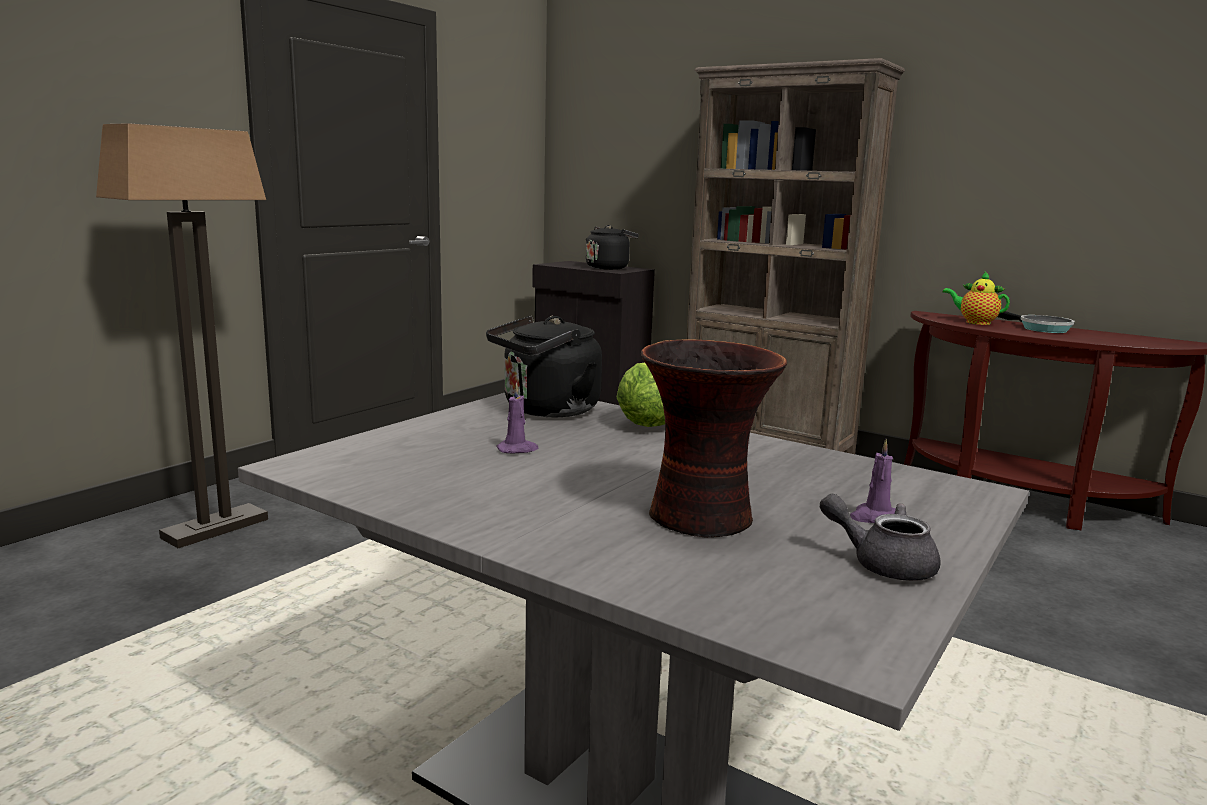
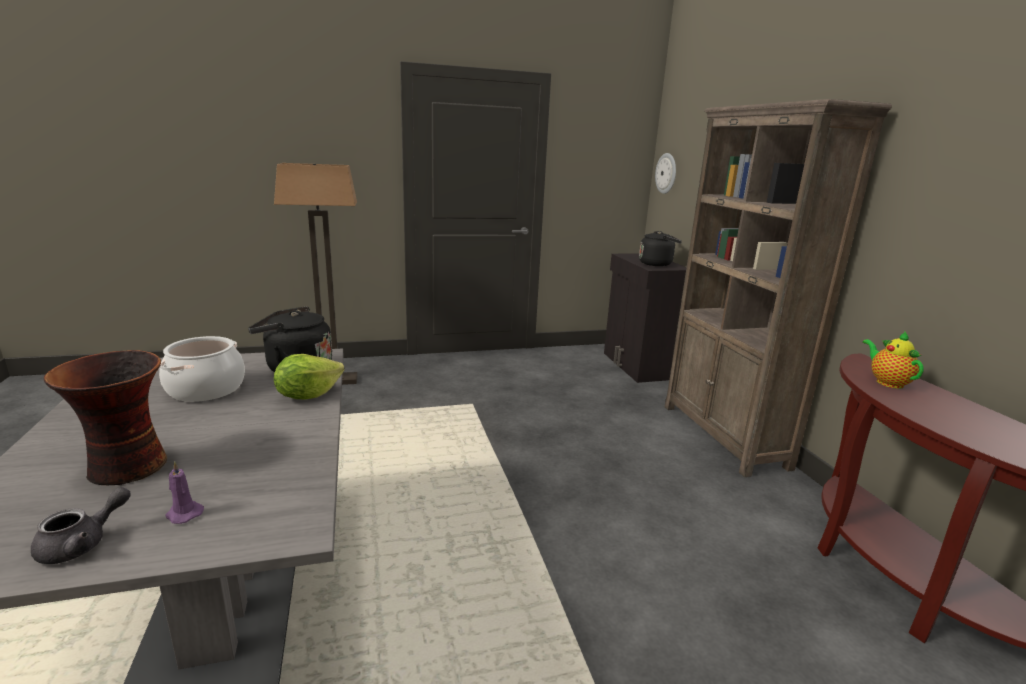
camera: 40 degrees right, 5 degrees up
purple candle [497,383,538,453] -> cooking pot [159,336,245,402]
grey teapot [820,494,941,581] -> grey teapot turned 60 degrees clockwise [31,487,131,564]
frying pan [997,311,1075,333] -> none
none -> wall clock [655,153,676,194]

